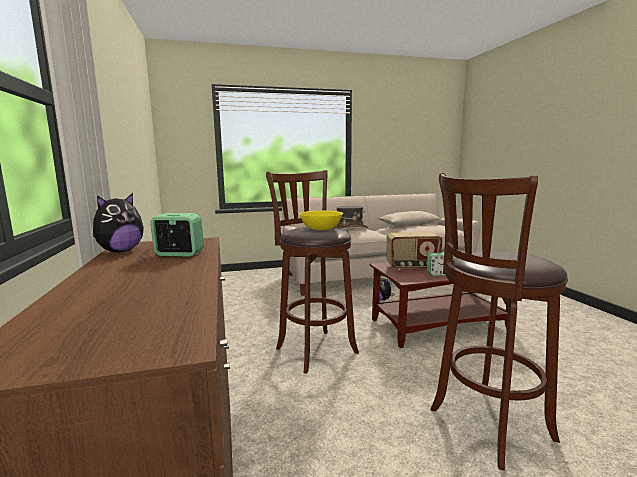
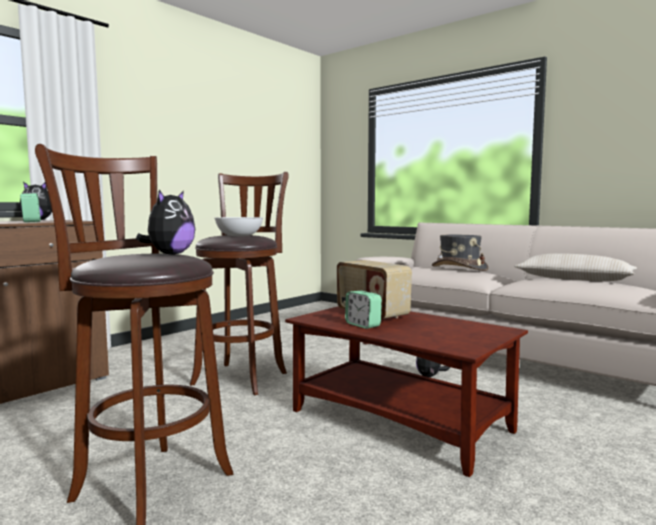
camera: 55 degrees right, 5 degrees down
yellow bowl [299,211,343,230] -> white bowl [215,217,264,236]
none -> plush toy [136,190,195,255]

